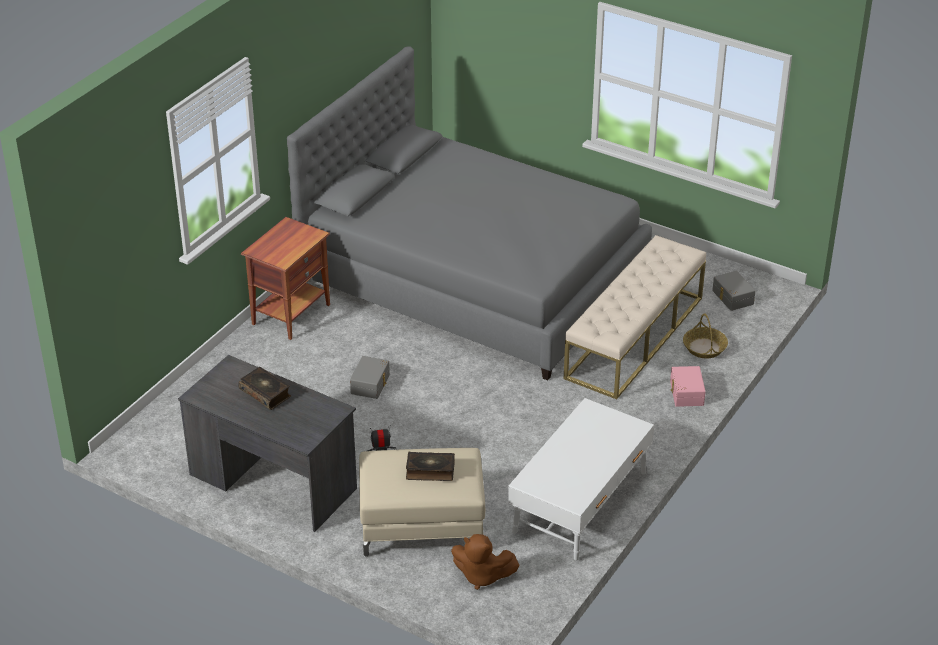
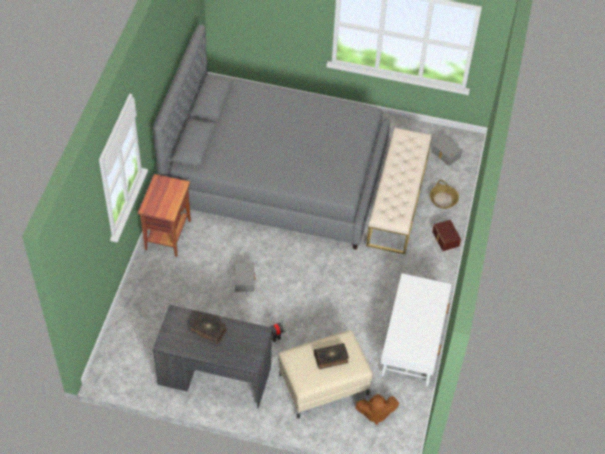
camera: 20 degrees left, 15 degrees up
pink storage box [670,366,706,407] -> brown storage box [432,220,461,251]

